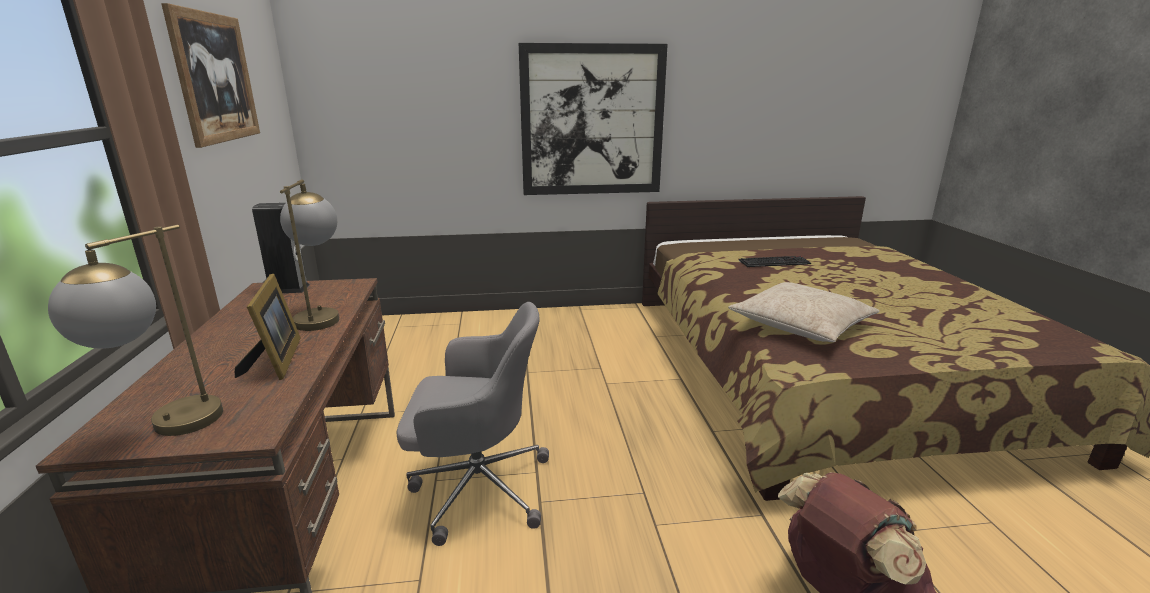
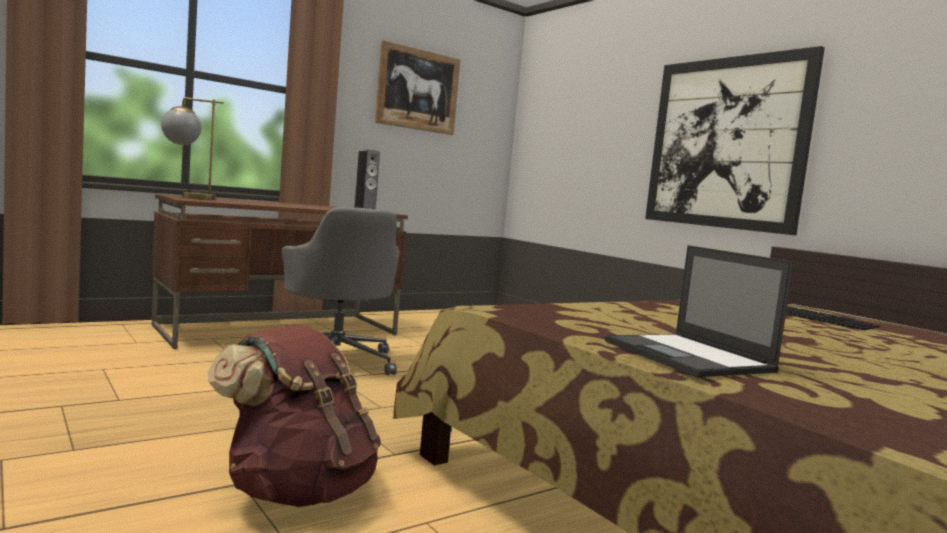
camera: 60 degrees right, 15 degrees down
picture frame [235,274,301,380] -> none
table lamp [280,179,339,331] -> none
beige pillow [728,282,880,342] -> none
none -> laptop [605,245,794,377]

